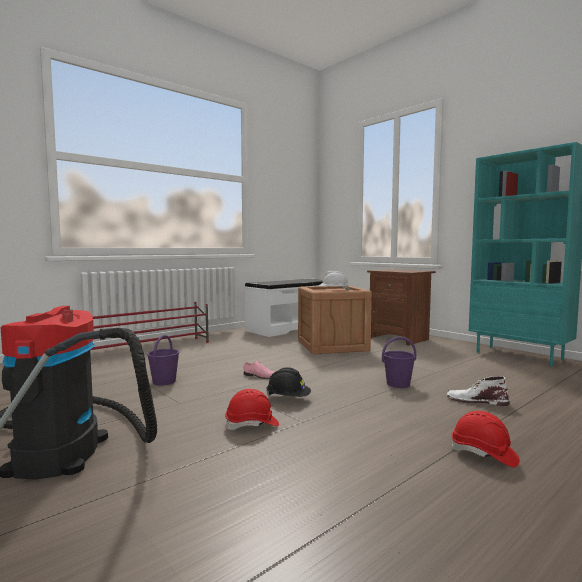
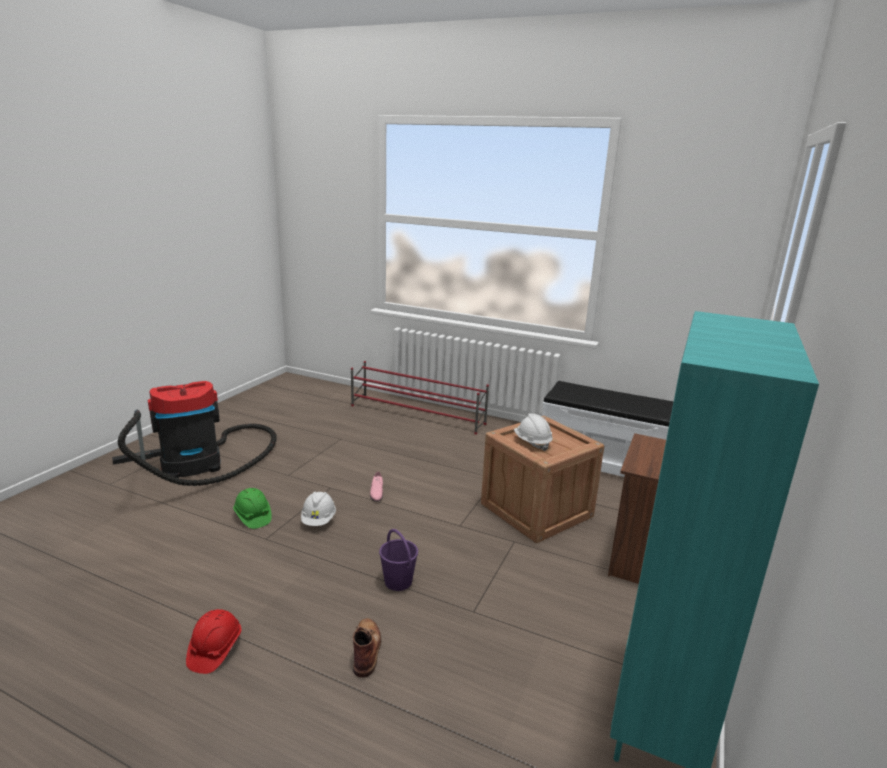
camera: 65 degrees right, 15 degrees up
purple bucket [147,335,179,385] -> none
red hard hat [225,389,279,430] -> green hard hat [233,488,272,529]
black hard hat [266,367,311,397] -> white hard hat [301,491,336,526]
white boot [446,376,510,406] -> brown boot [353,618,381,678]

